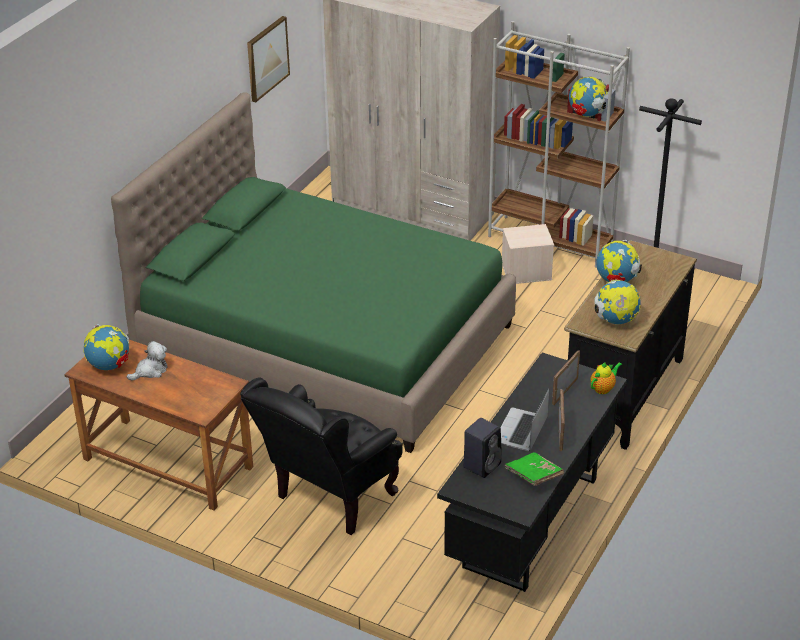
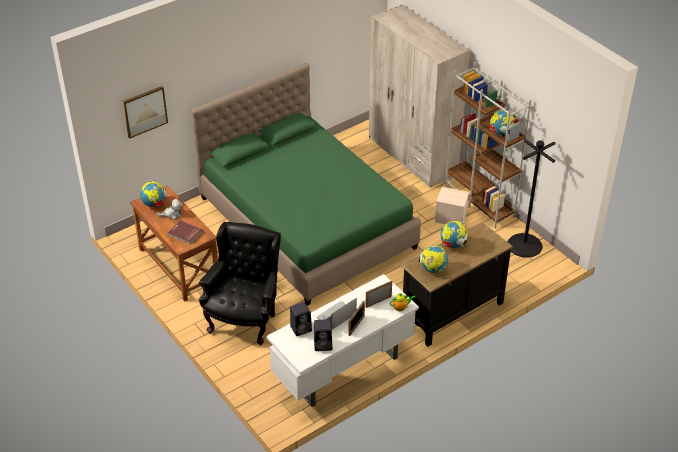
camera: 25 degrees right, 5 degrees up
black armchair [240,378,402,535] -> black armchair turned 135 degrees clockwise [199,222,281,345]
picture [247,16,290,102] -> picture moved to [122,86,168,138]
black desk [437,353,627,592] -> white desk [267,274,419,407]
green book [505,452,564,486] -> black speaker [314,319,332,351]
none -> red book [167,221,203,244]

